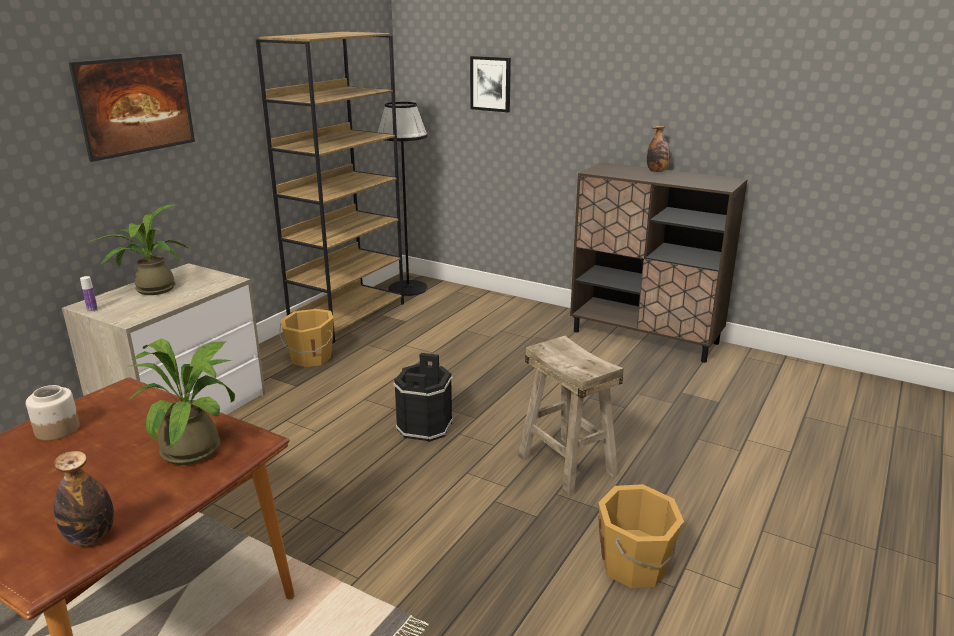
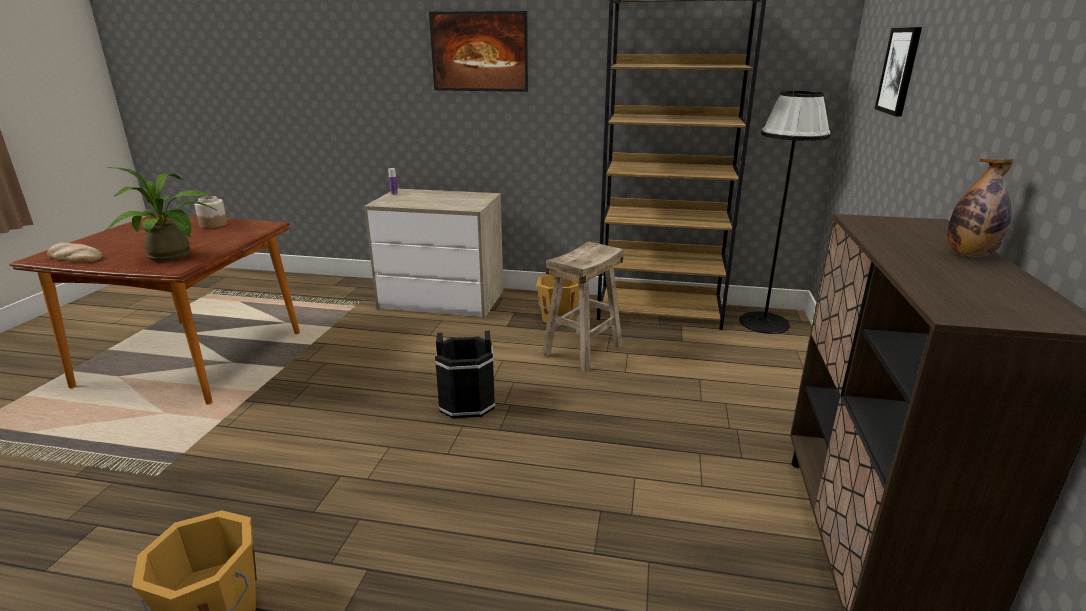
camera: 70 degrees right, 0 degrees up
bottle [54,451,114,546] -> bread [47,242,103,263]
potted plant [88,204,190,295] -> none
beige stool [518,336,624,497] -> beige stool moved to [541,241,623,372]

